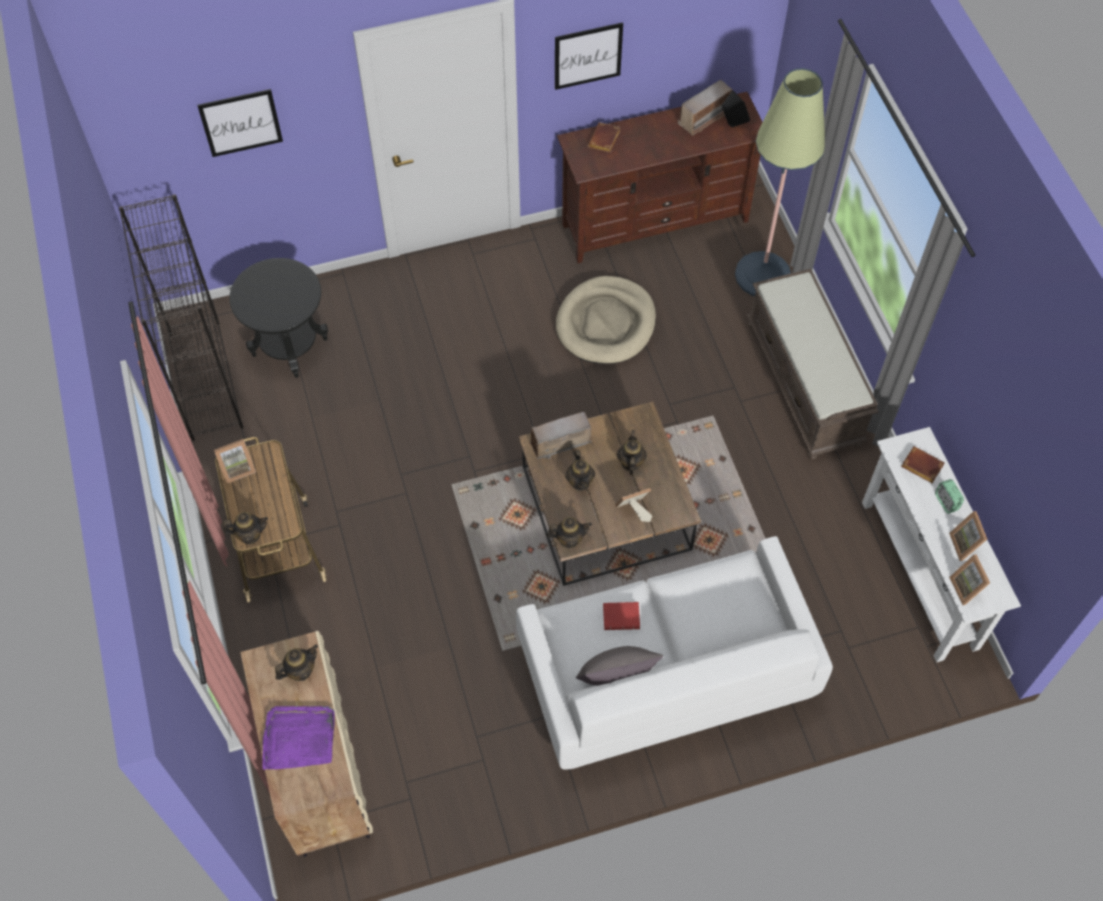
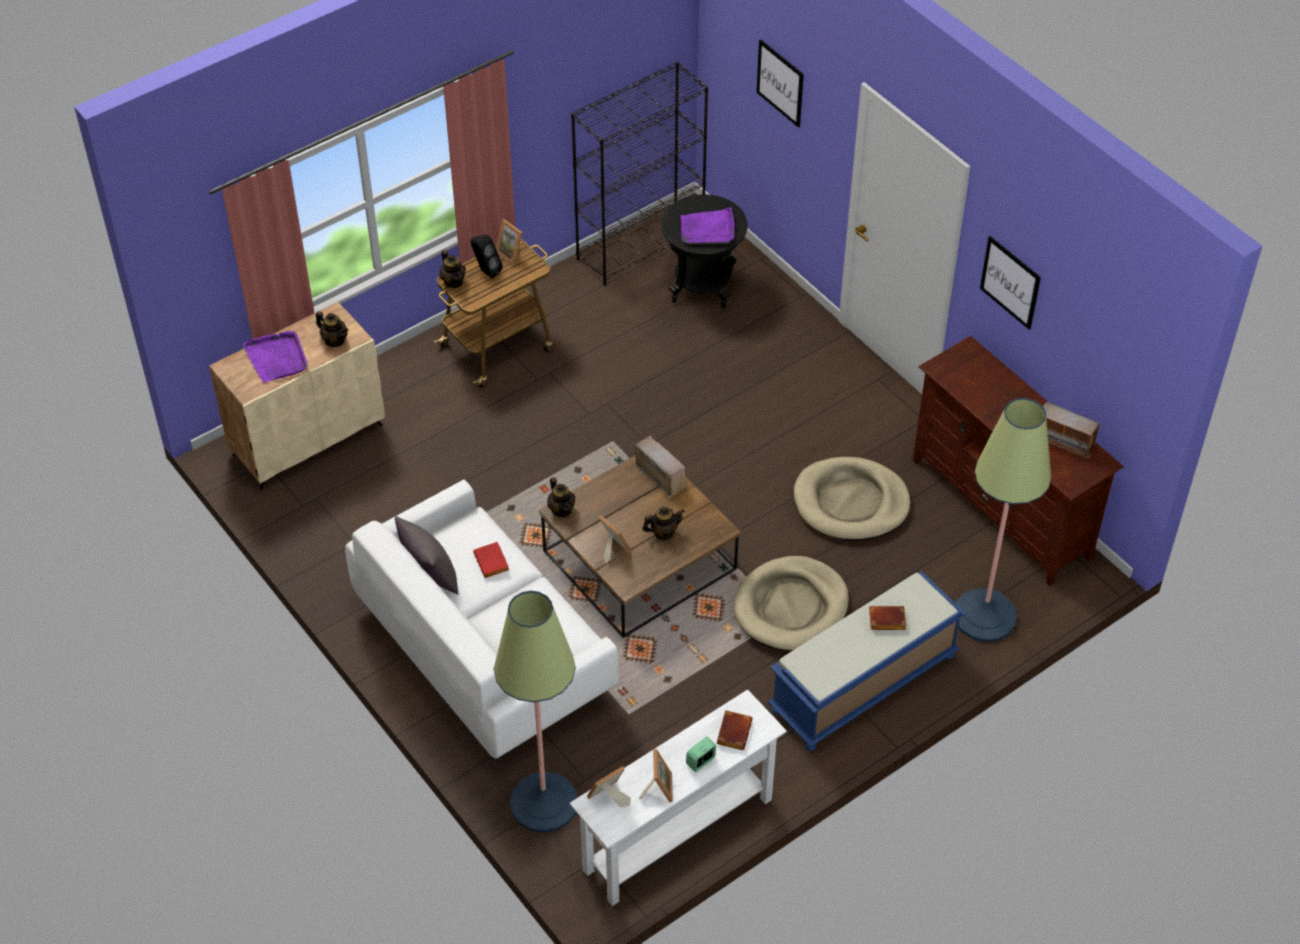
camera: 70 degrees right, 10 degrees down
teapot [565,450,595,490] -> none
brown book [588,122,620,152] -> brown book moved to [869,606,906,630]
black speaker [722,91,750,127] -> black speaker moved to [470,235,503,278]
brown bench [747,269,878,460] -> blue bench [768,571,966,751]
picture frame [949,511,987,561] -> picture frame turned 120 degrees clockwise [639,749,673,802]
none -> floor lamp [494,591,578,833]
none -> purple tray [681,207,735,244]
none -> beige dog bed [733,556,849,651]

